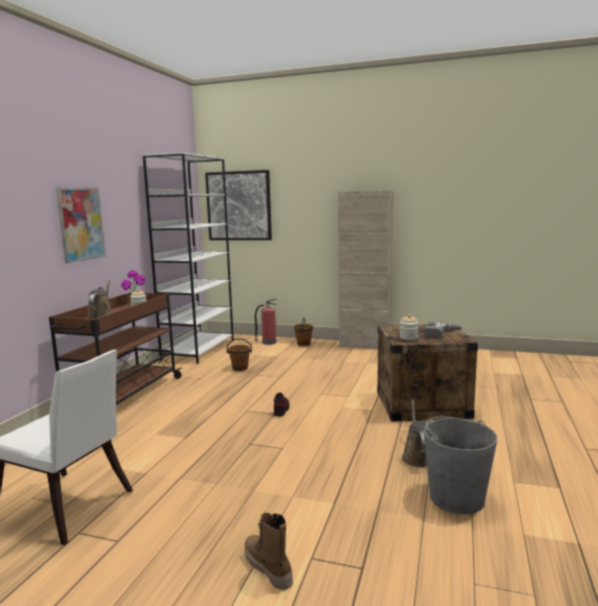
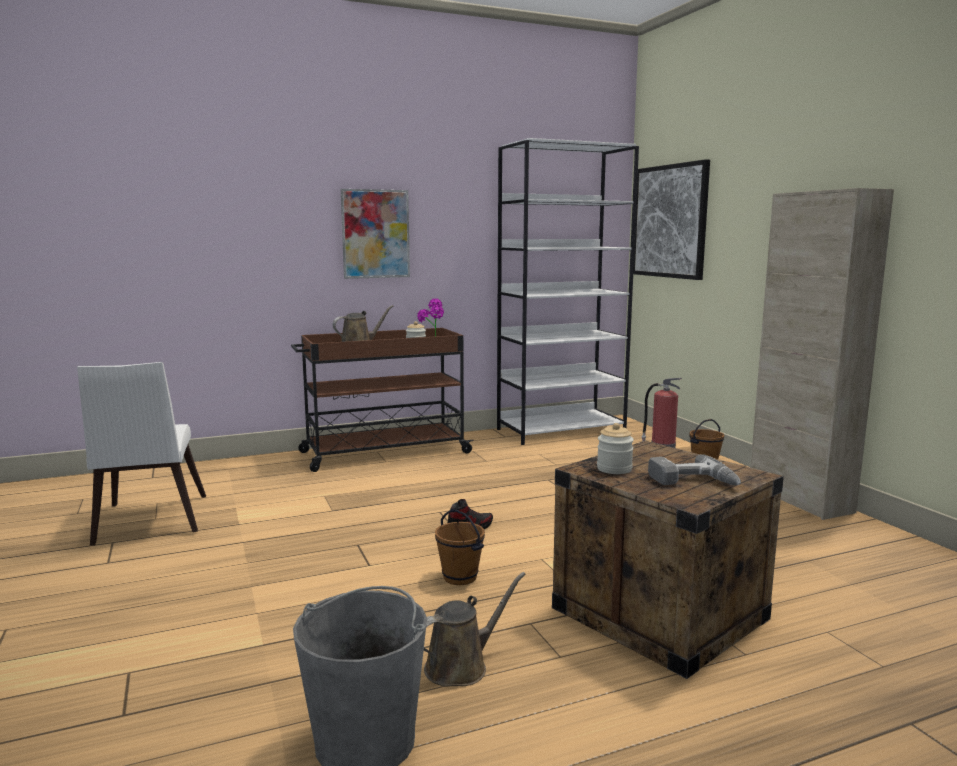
camera: 50 degrees right, 0 degrees up
brown bucket [227,339,252,371] -> brown bucket moved to [435,509,485,585]
boot [245,513,293,590] -> none

